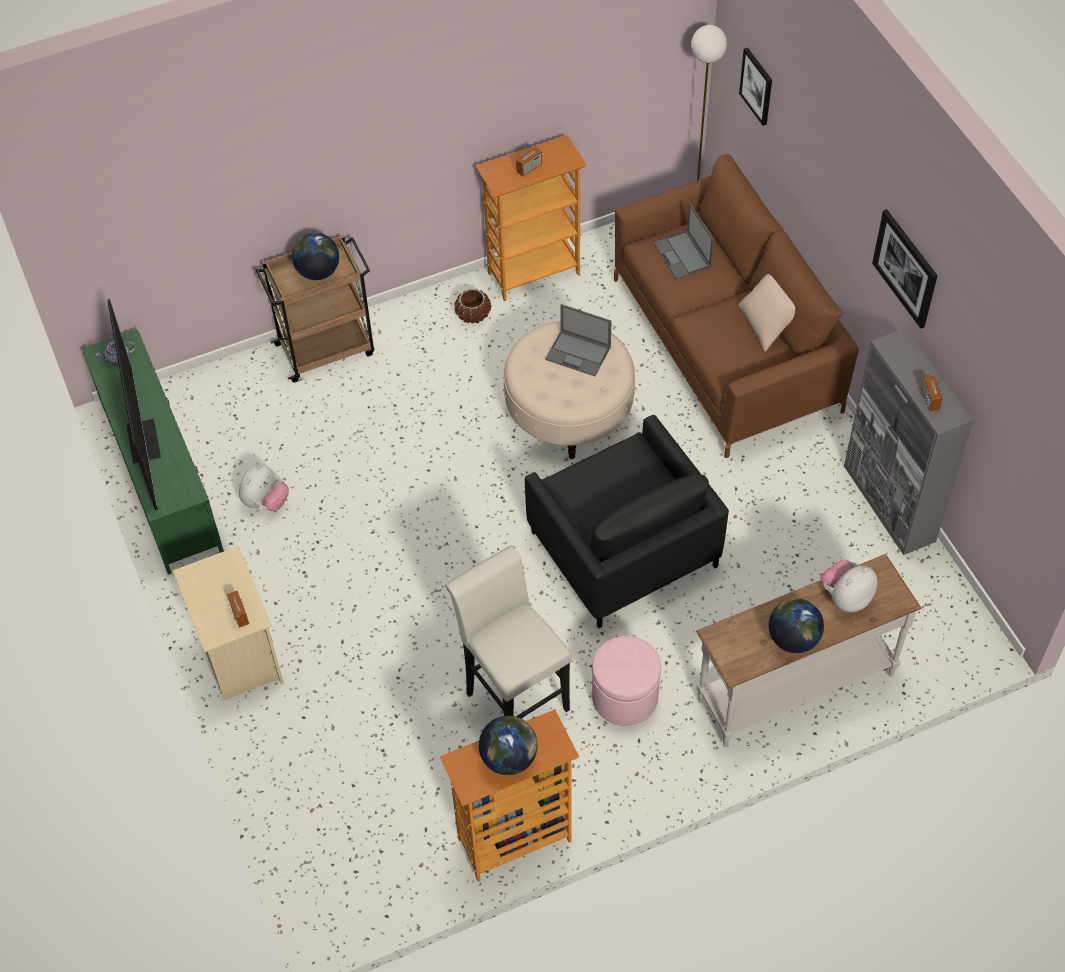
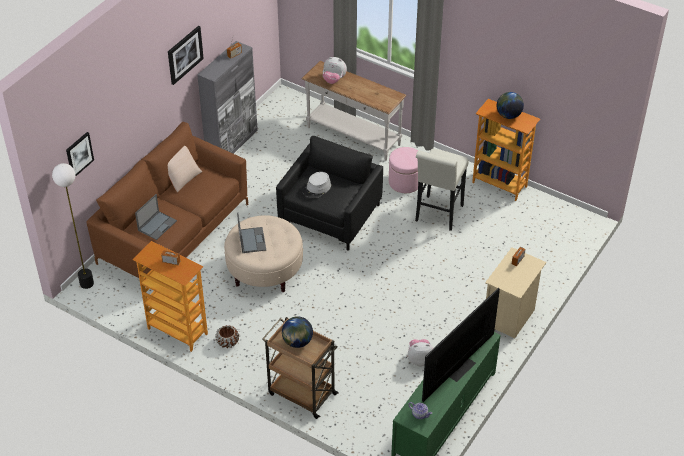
camera: 125 degrees left, 10 degrees down
globe [769,598,824,653] -> none
none -> grey hat [302,172,331,198]

